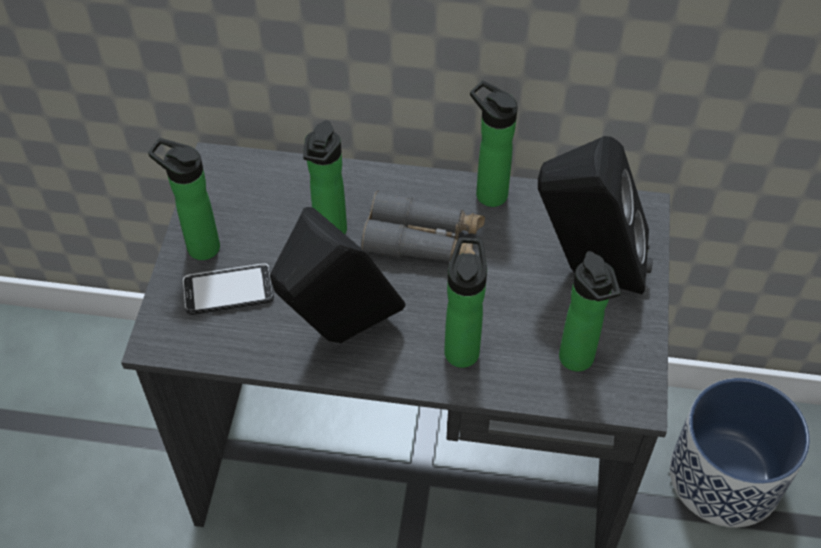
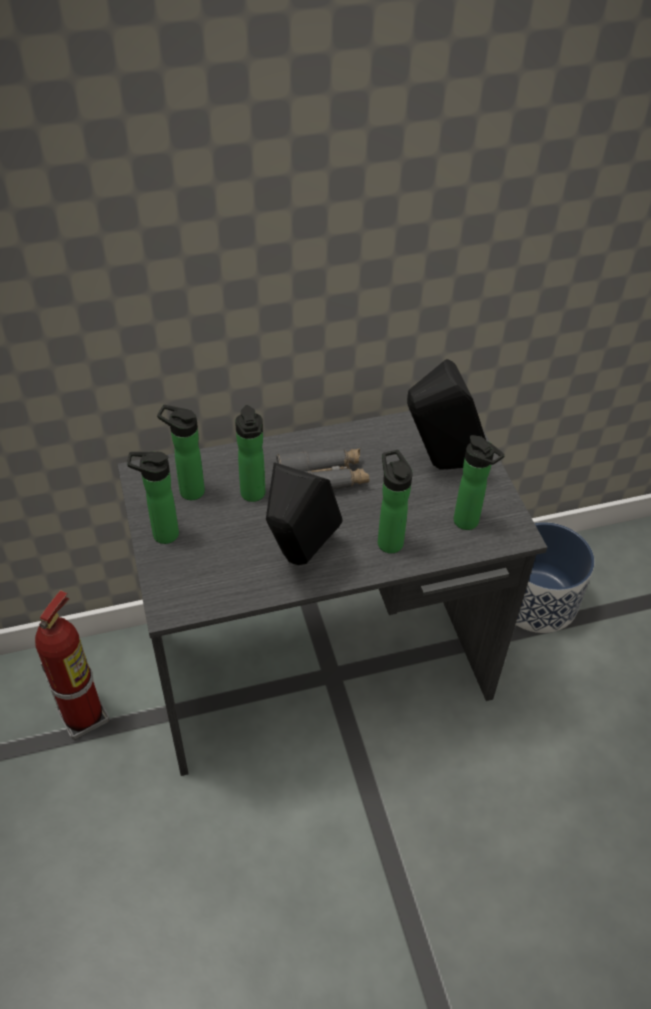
camera: 25 degrees left, 5 degrees down
phone [183,263,274,315] -> none
bottle [470,81,518,207] -> bottle moved to [157,405,205,500]
none -> fire extinguisher [35,590,109,740]

